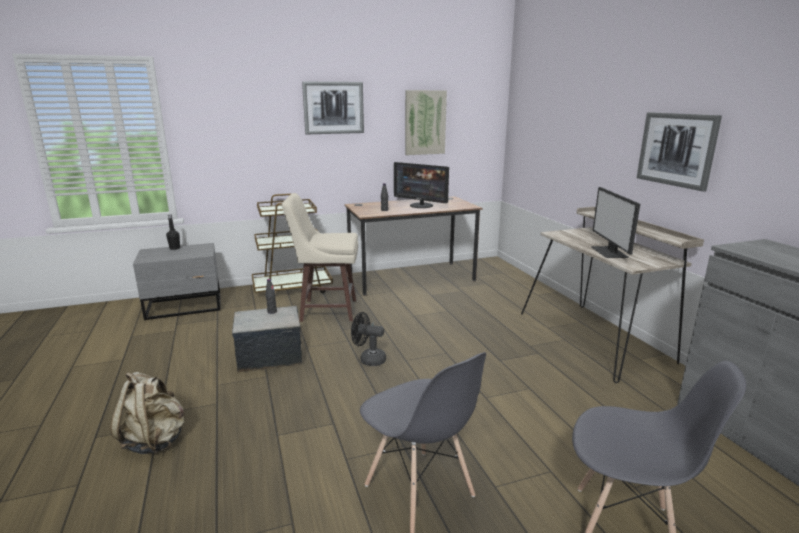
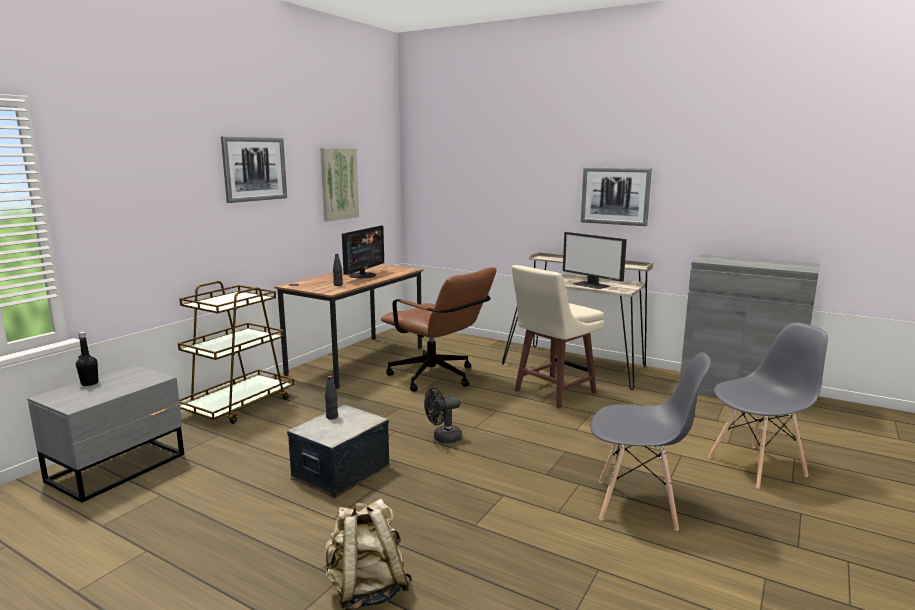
camera: 40 degrees left, 5 degrees down
beige stool [282,193,358,322] -> beige stool moved to [512,265,604,409]
monitor [394,162,449,208] -> monitor turned 60 degrees counterclockwise [342,225,384,278]
none -> brown office chair [381,267,496,392]

